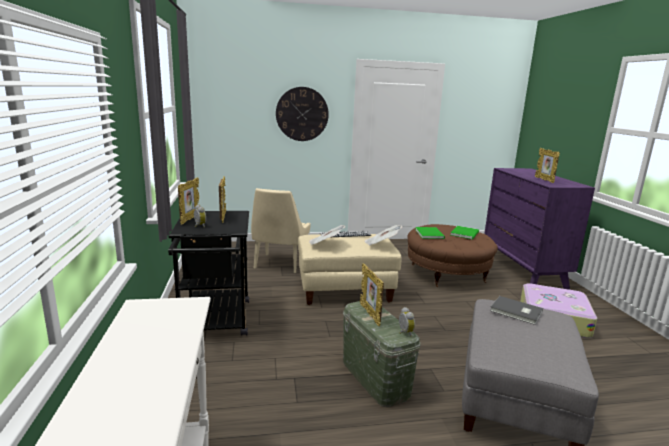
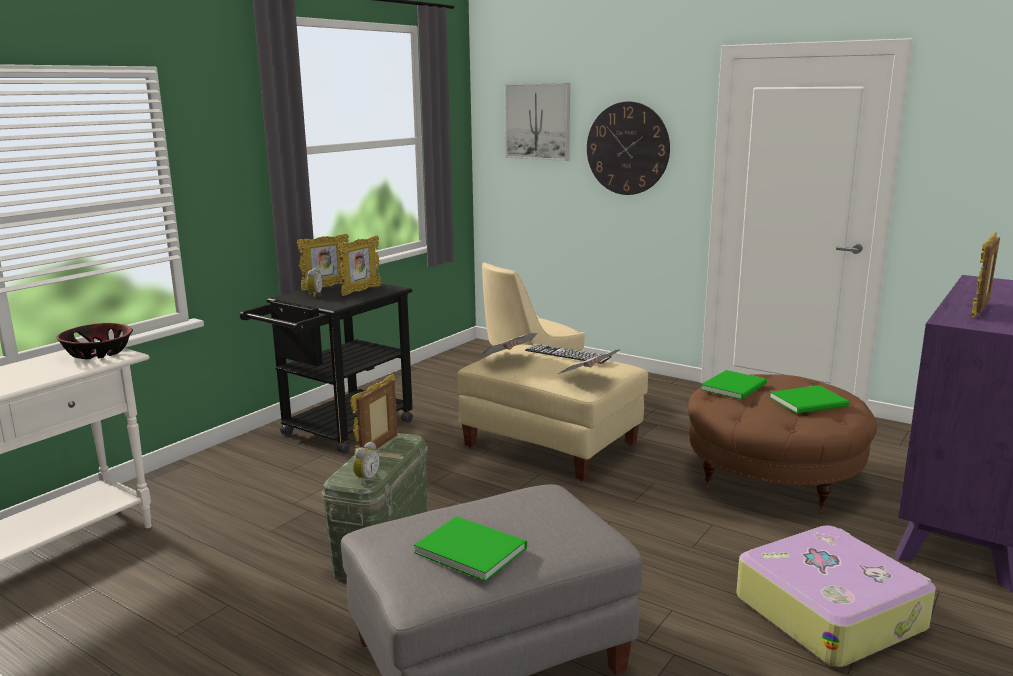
camera: 45 degrees right, 0 degrees up
grey book [490,296,543,325] -> none
none -> bowl [56,323,133,359]
none -> green book [414,516,527,581]
none -> picture [505,83,570,161]

